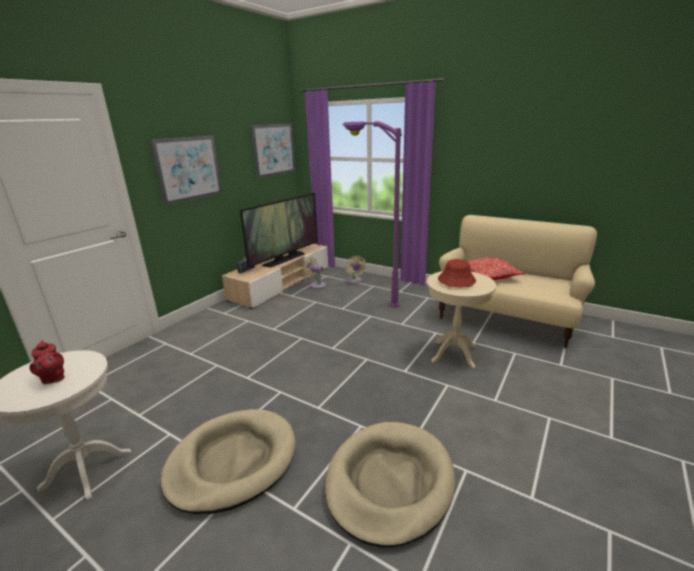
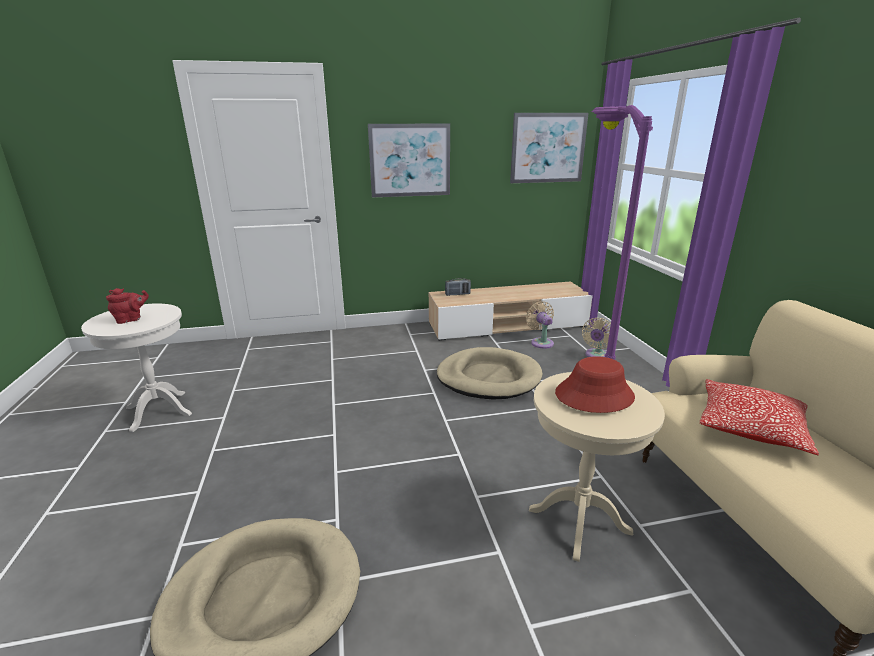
camera: 45 degrees right, 0 degrees up
red teapot [29,340,65,384] -> red teapot turned 135 degrees counterclockwise [106,288,149,324]
beige dog bed [161,409,296,514] -> beige dog bed moved to [437,347,543,399]
television [240,193,318,267] -> none

